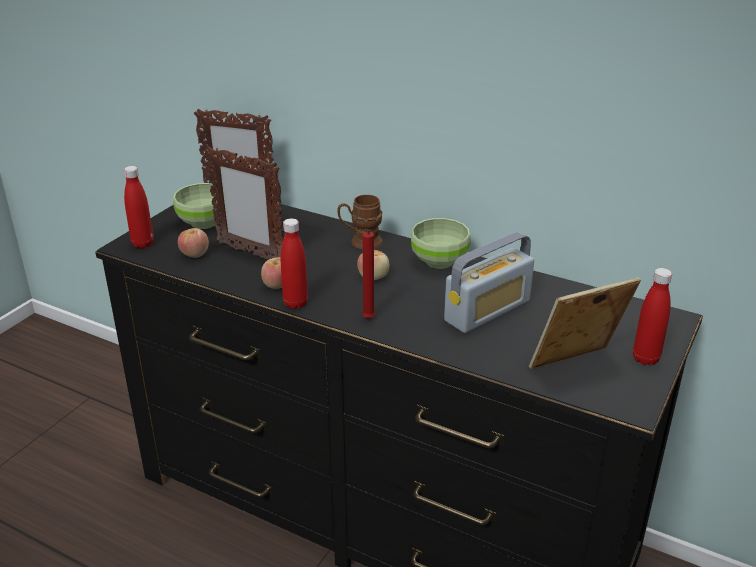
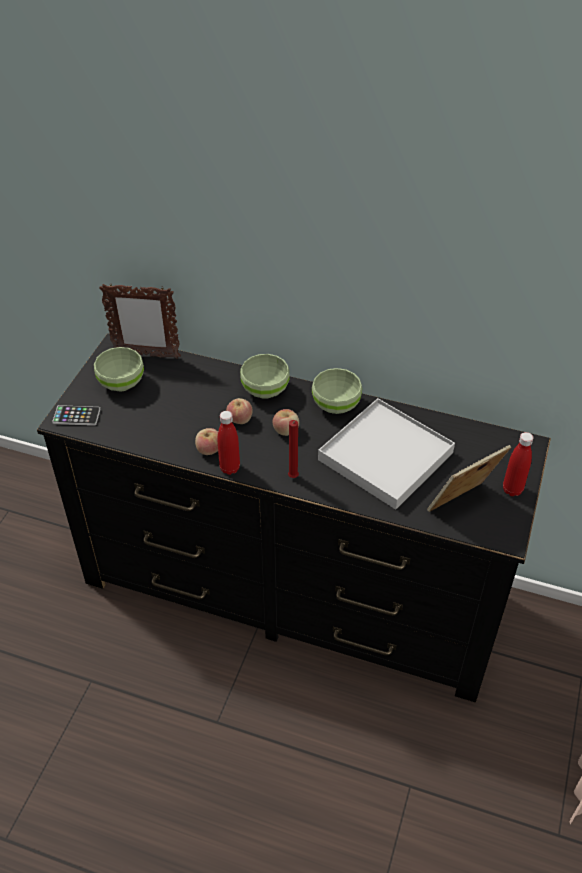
camera: 10 degrees left, 15 degrees up
red bottle [124,166,154,249] -> phone [52,405,101,426]
apple [178,228,209,258] -> apple moved to [226,398,253,424]
picture frame [204,146,284,259] -> none
brown mug [337,195,383,249] -> green bowl [240,354,290,399]
radio [444,232,534,333] -> white tray [318,398,455,510]

